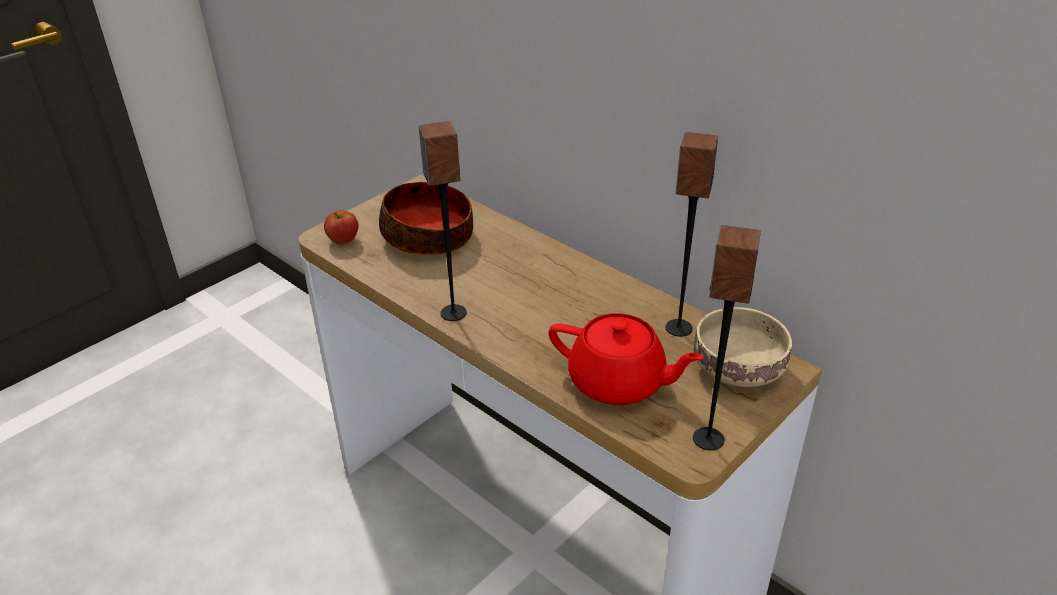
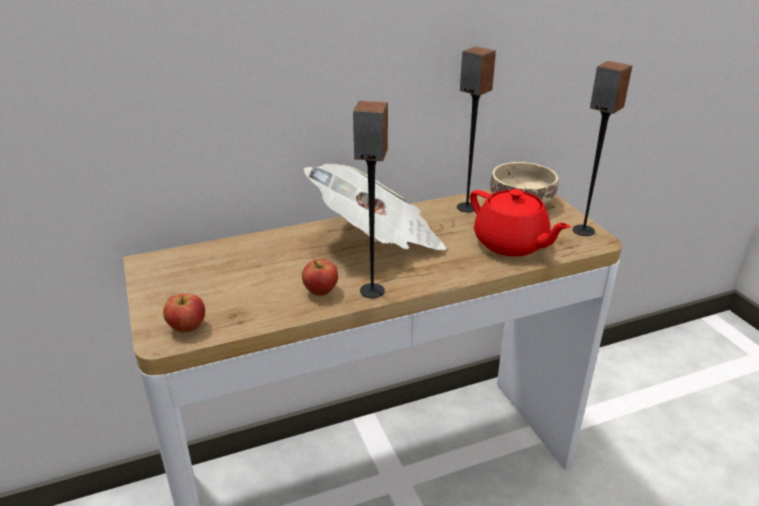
camera: 65 degrees left, 5 degrees down
bowl [379,182,473,255] -> none
red teapot [548,313,704,405] -> red teapot turned 90 degrees clockwise [470,189,571,256]
none -> apple [302,259,338,296]
none -> newspaper [304,164,447,250]

